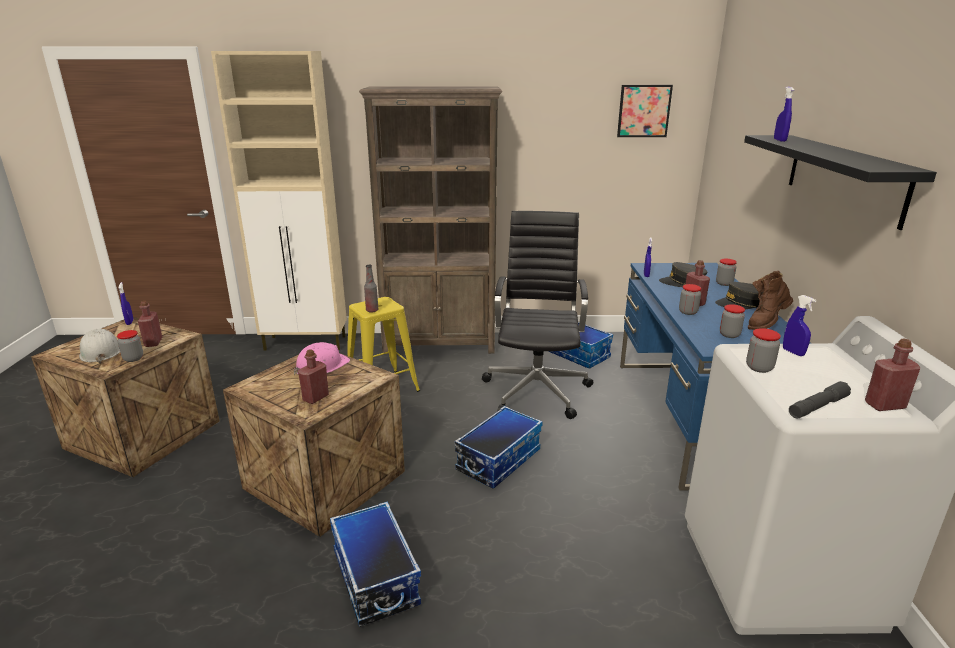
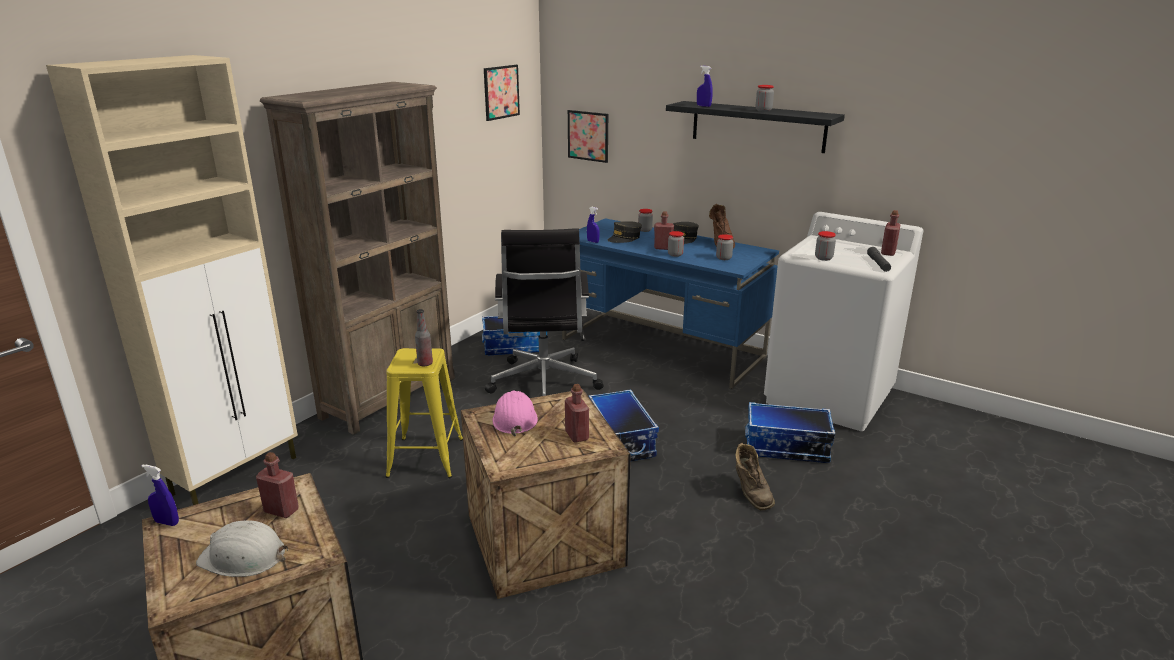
camera: 55 degrees left, 0 degrees up
jar [117,330,143,362] -> jar moved to [756,85,774,112]
storage box [330,502,421,627] -> storage box moved to [745,402,835,463]
black office chair [482,211,593,419] -> black office chair turned 135 degrees counterclockwise [485,229,603,396]
blue spray bottle [783,295,816,356] -> none
none -> picture [568,110,608,163]
none -> brown boot [735,443,775,510]

